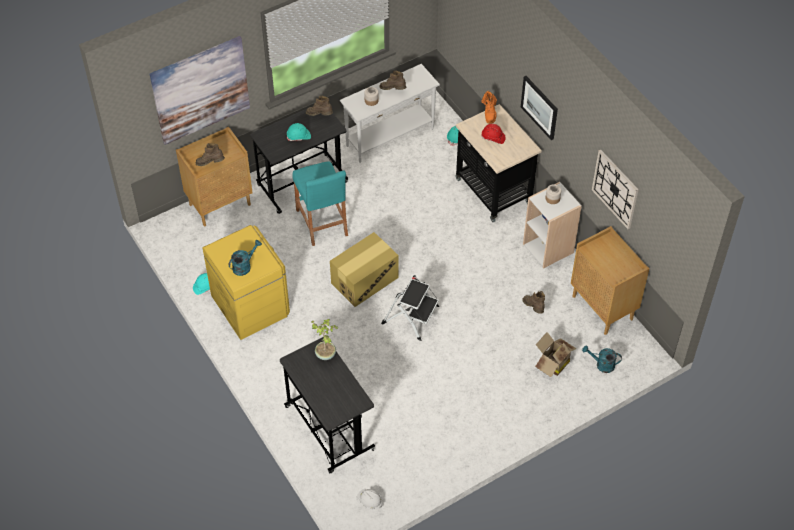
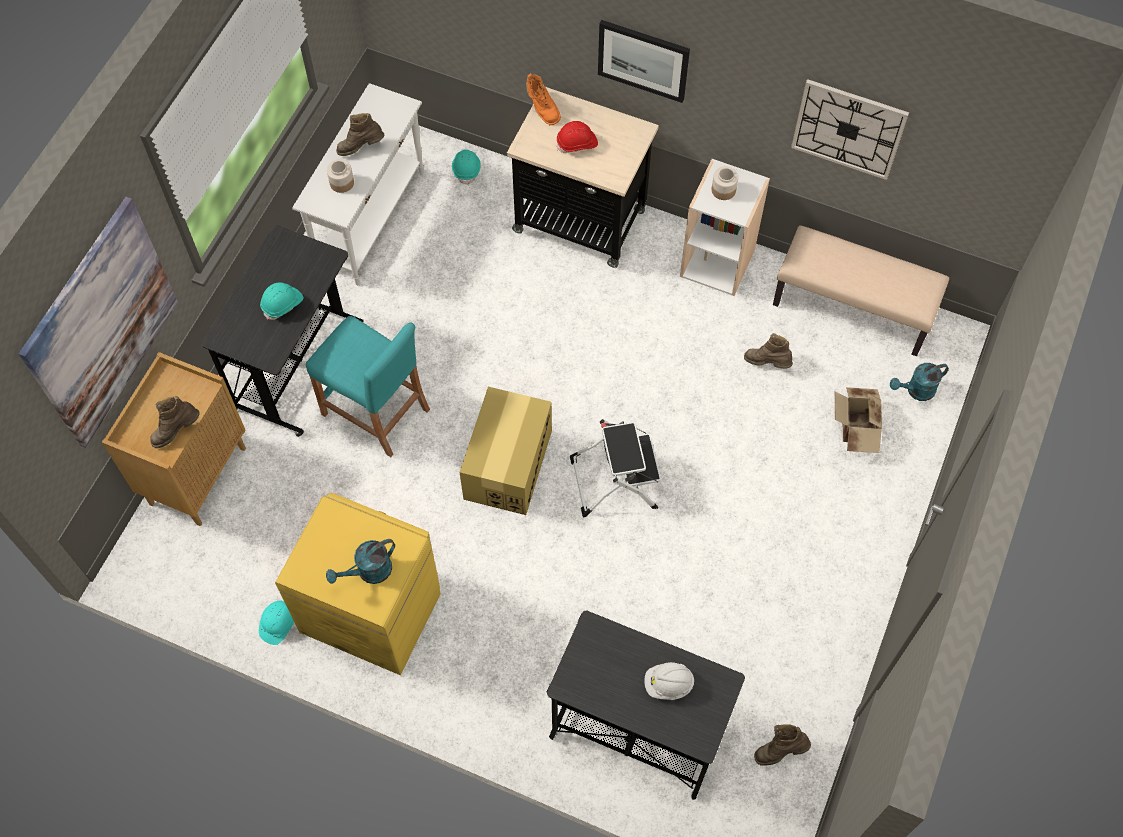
camera: 35 degrees left, 10 degrees up
turquoise watering can [229,240,262,276] -> turquoise watering can turned 135 degrees counterclockwise [326,539,395,584]
brown boot [306,96,333,116] -> brown boot moved to [754,724,811,766]
potted plant [311,318,338,360] -> none
white hard hat [356,489,383,510] -> white hard hat moved to [644,662,695,700]
brown cabinet [571,226,650,335] -> beige bench [773,225,949,356]

